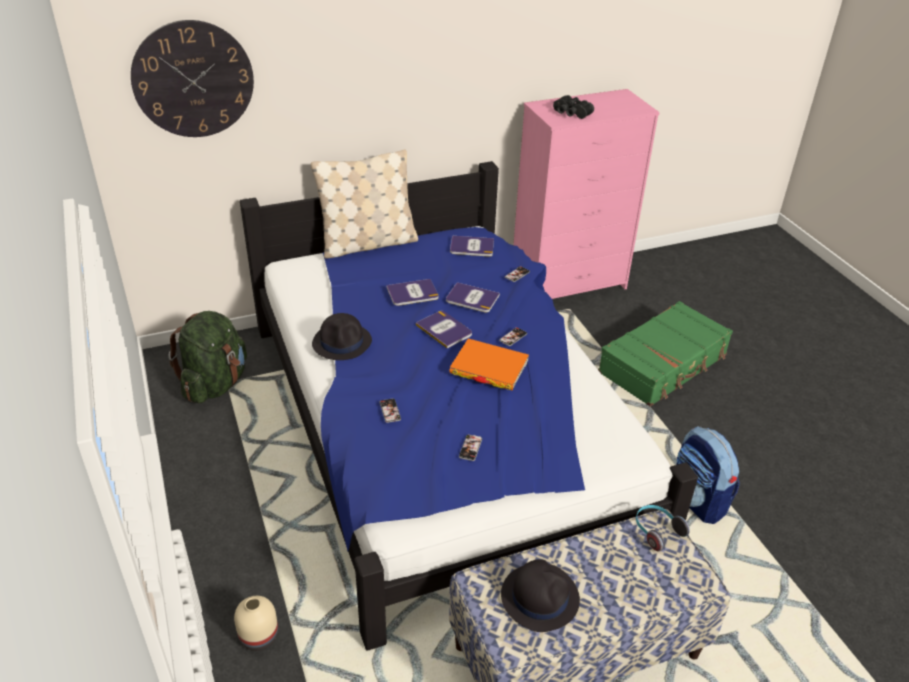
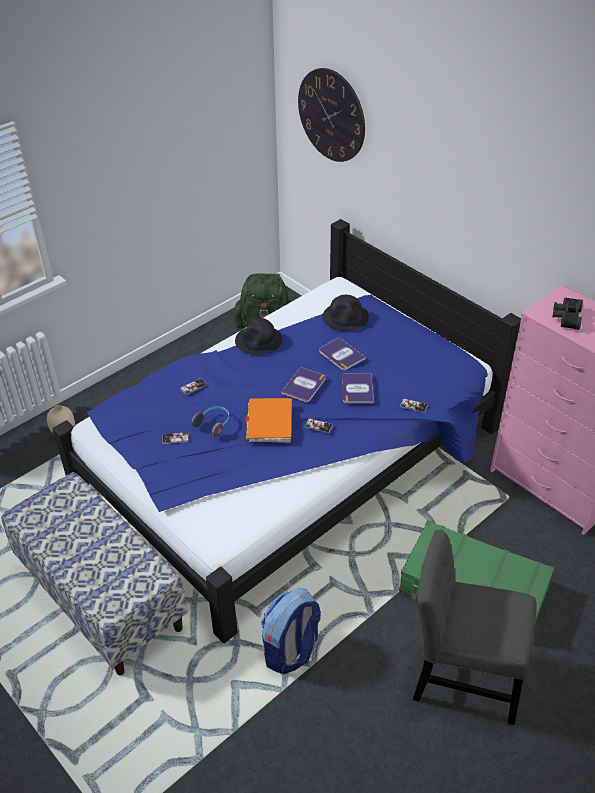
camera: 70 degrees right, 5 degrees up
beige pillow [311,149,418,258] -> none
book [450,236,494,257] -> none
black hat [501,559,580,632] -> black hat moved to [323,295,369,331]
headphones [636,505,690,552] -> headphones moved to [192,406,229,437]
none -> grey chair [413,530,537,725]

